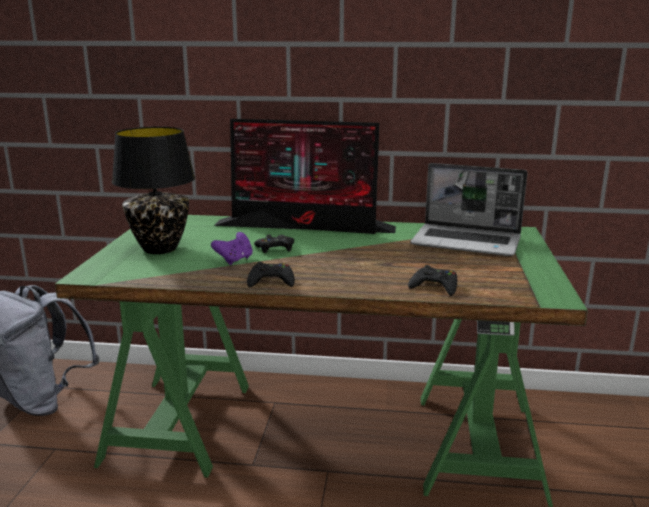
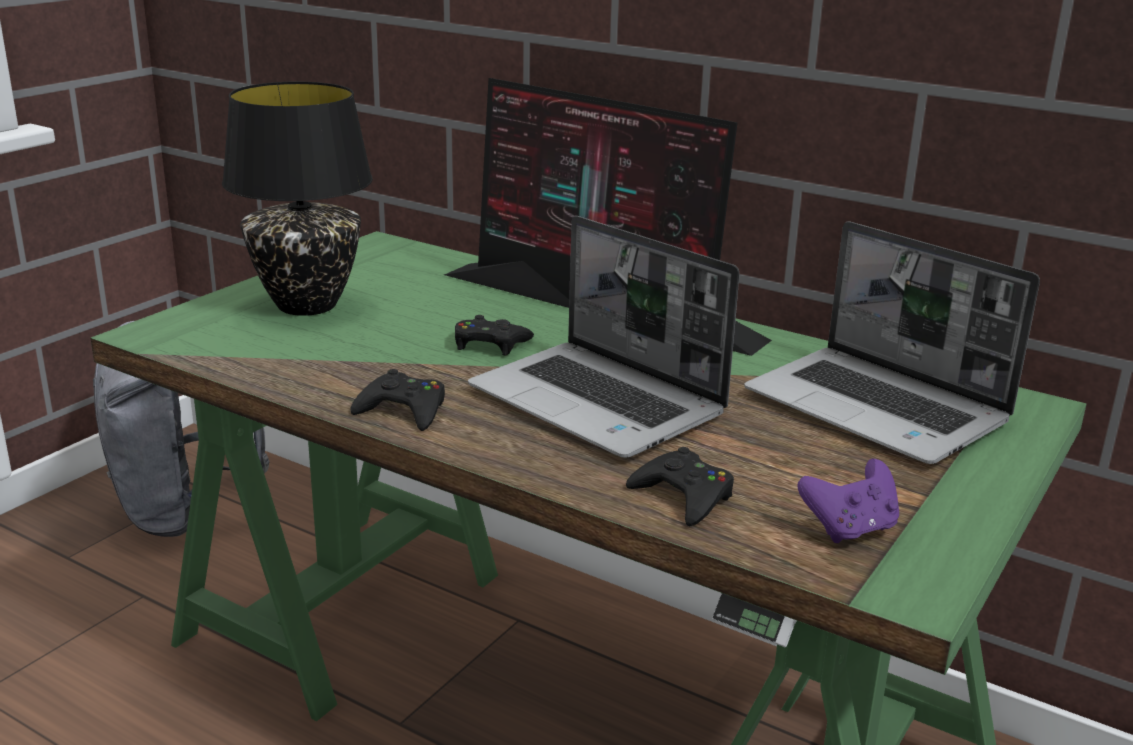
camera: 25 degrees right, 5 degrees up
purple game controller [211,232,253,265] -> purple game controller moved to [798,459,899,543]
none -> laptop [468,216,740,458]

